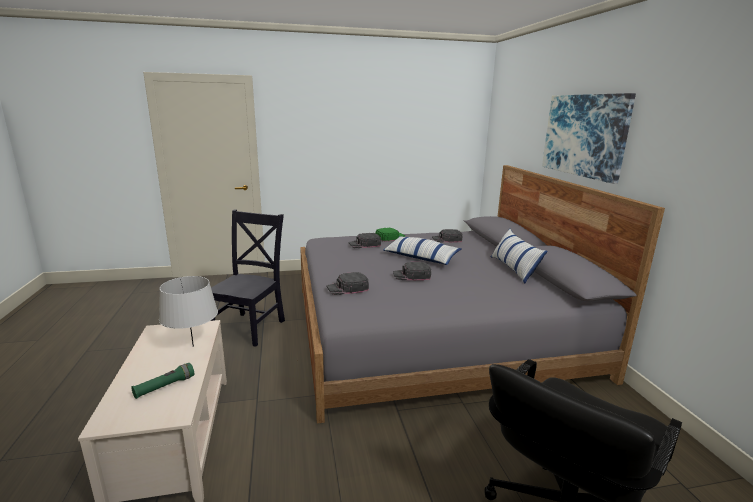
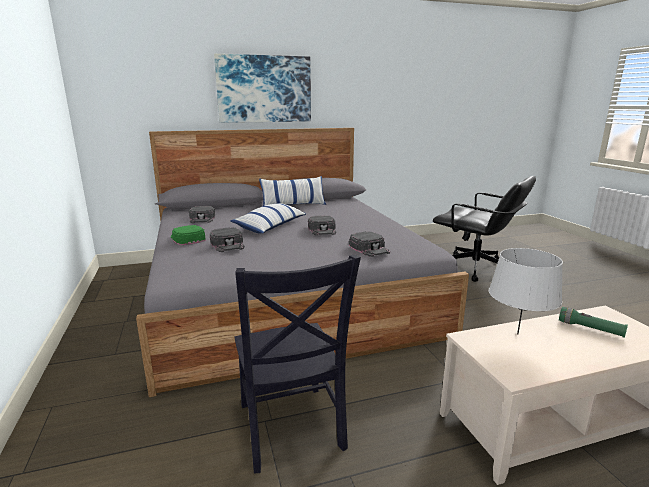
camera: 95 degrees left, 0 degrees up
black chair [211,210,285,347] -> black chair turned 120 degrees counterclockwise [235,254,361,473]

